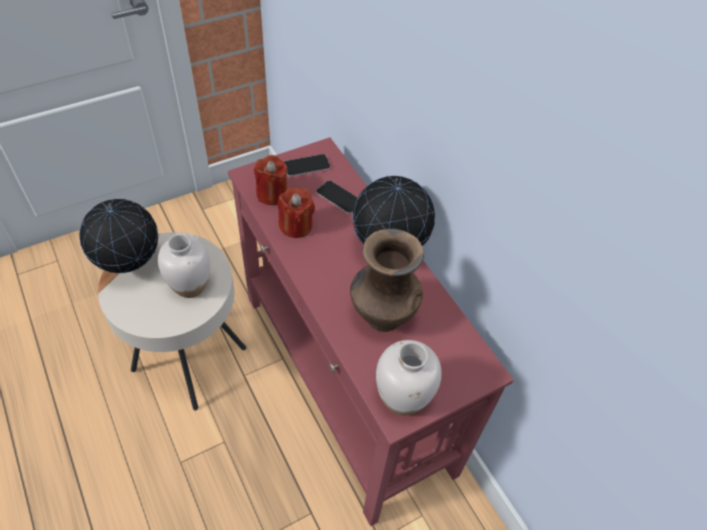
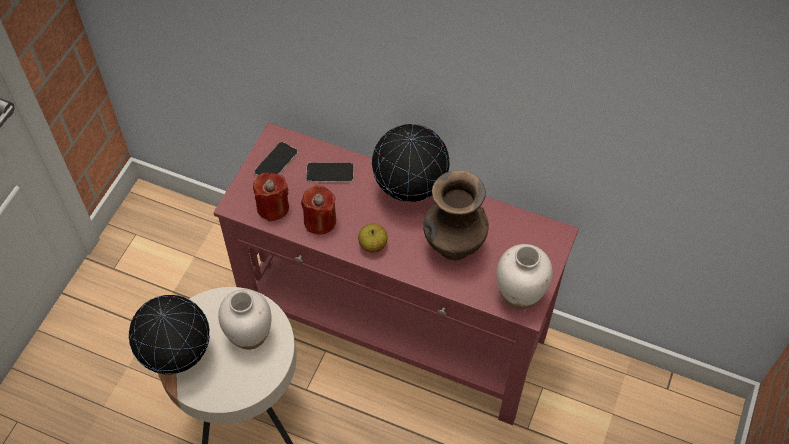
camera: 35 degrees left, 5 degrees up
none -> apple [358,224,388,252]

